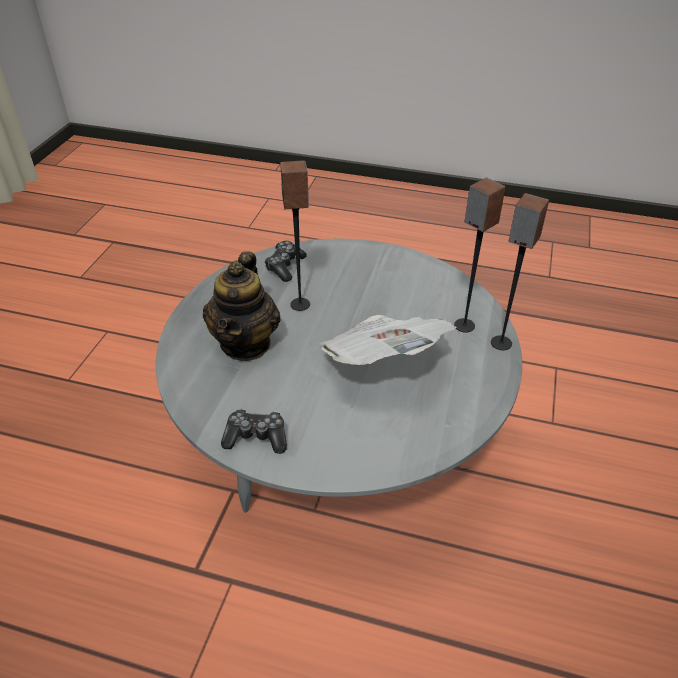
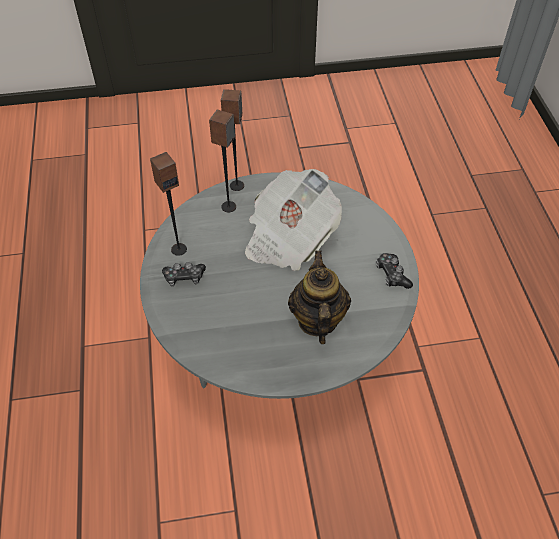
camera: 115 degrees left, 10 degrees up
teapot [203,251,280,361] -> teapot turned 75 degrees counterclockwise [288,251,351,344]
game controller [264,241,307,282] -> game controller moved to [162,262,206,286]
speaker [280,160,310,311] -> speaker moved to [150,152,187,256]

